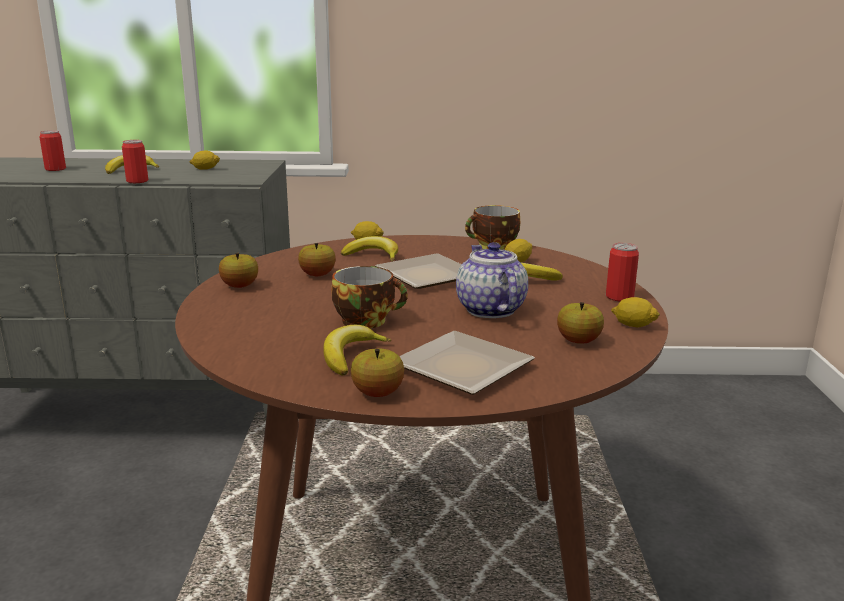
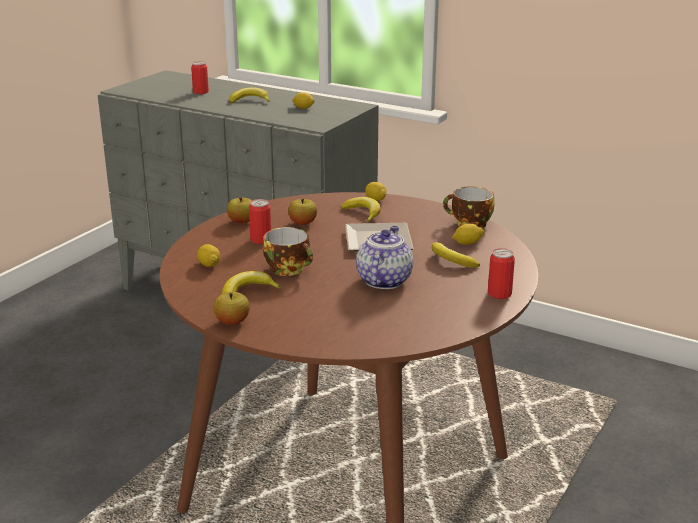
camera: 30 degrees right, 5 degrees up
can [122,140,148,183] -> can moved to [249,199,271,244]
plate [400,331,535,395] -> none
apple [557,302,604,344] -> none
lemon [611,297,660,327] -> lemon moved to [197,244,220,267]

